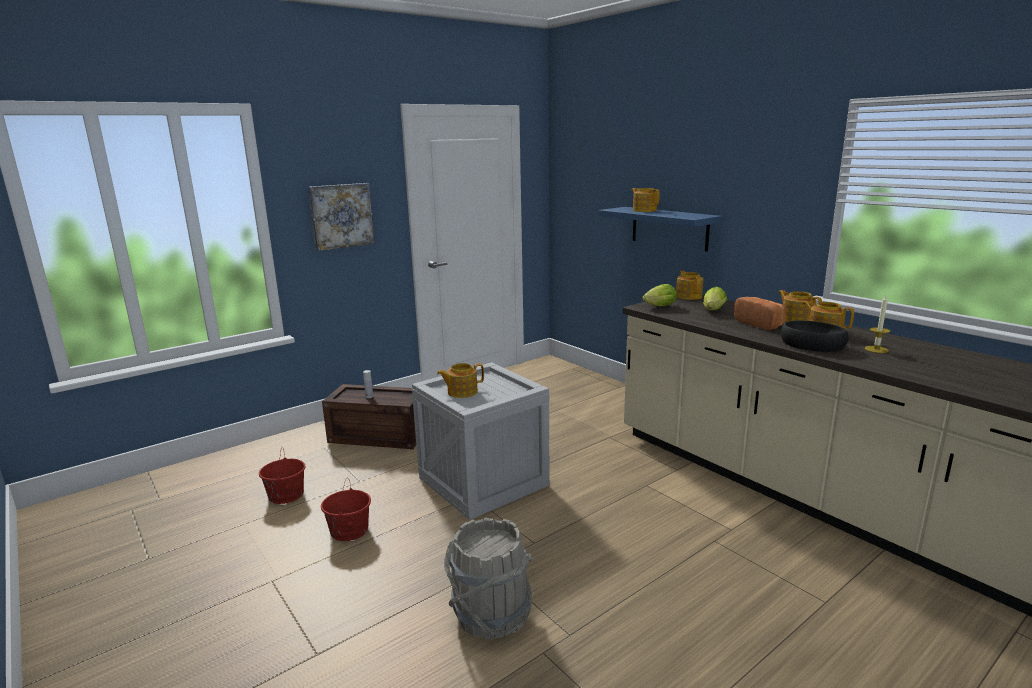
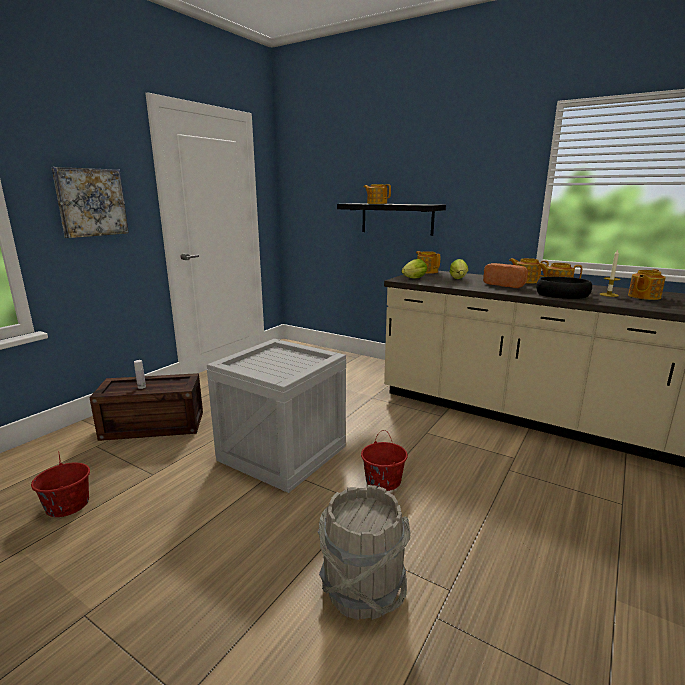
camera: 20 degrees left, 0 degrees up
red bucket [321,478,371,541] -> red bucket moved to [361,430,408,491]
teapot [437,363,484,398] -> teapot moved to [628,269,666,300]
blue shelf [598,207,722,252] -> black shelf [337,203,446,236]

